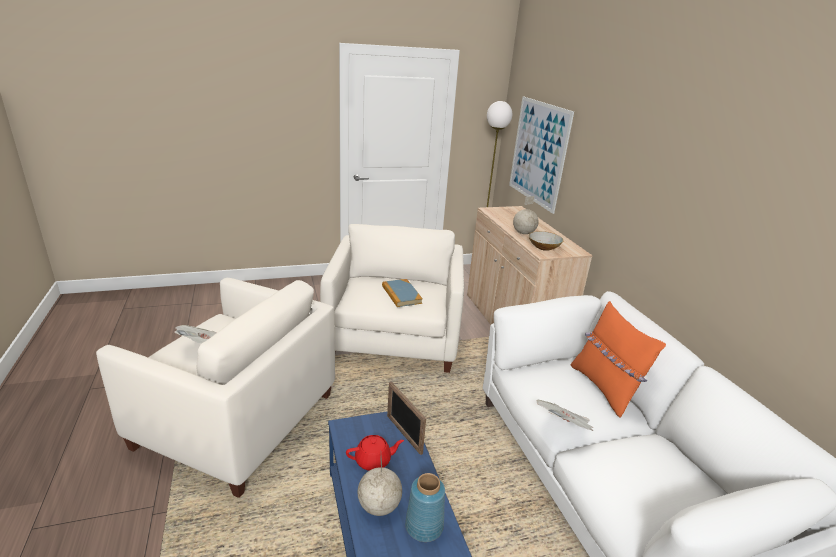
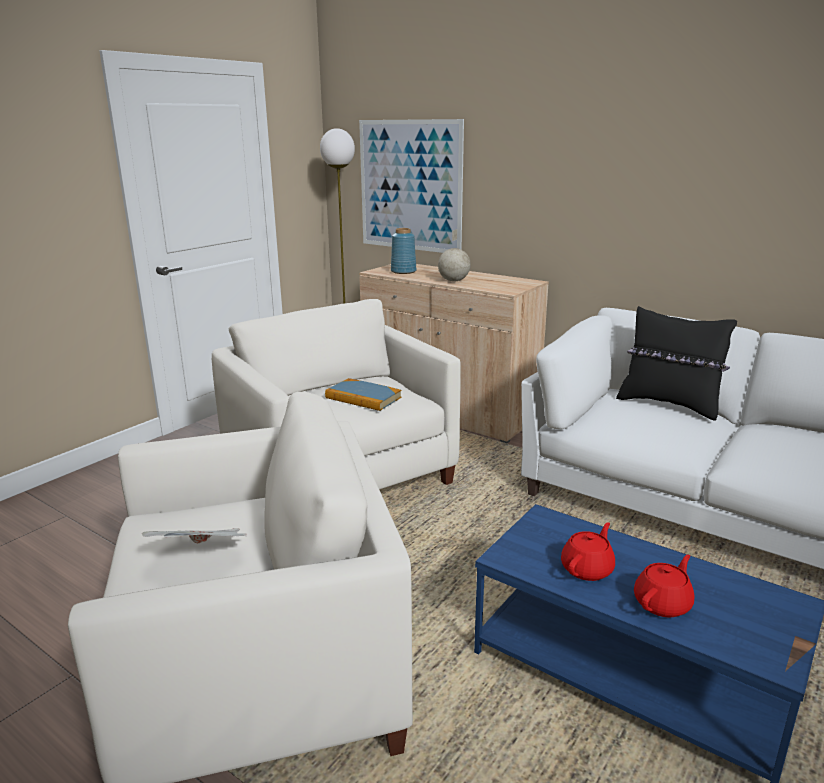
camera: 35 degrees left, 5 degrees down
globe [357,456,402,516] -> red teapot [634,555,694,618]
picture frame [387,382,426,455] -> none
blue vase [405,473,445,542] -> blue vase moved to [391,228,417,274]
bowl [529,231,564,251] -> none
newspaper [537,399,593,431] -> none
orange pillow [570,301,666,418] -> black pillow [616,306,737,421]

